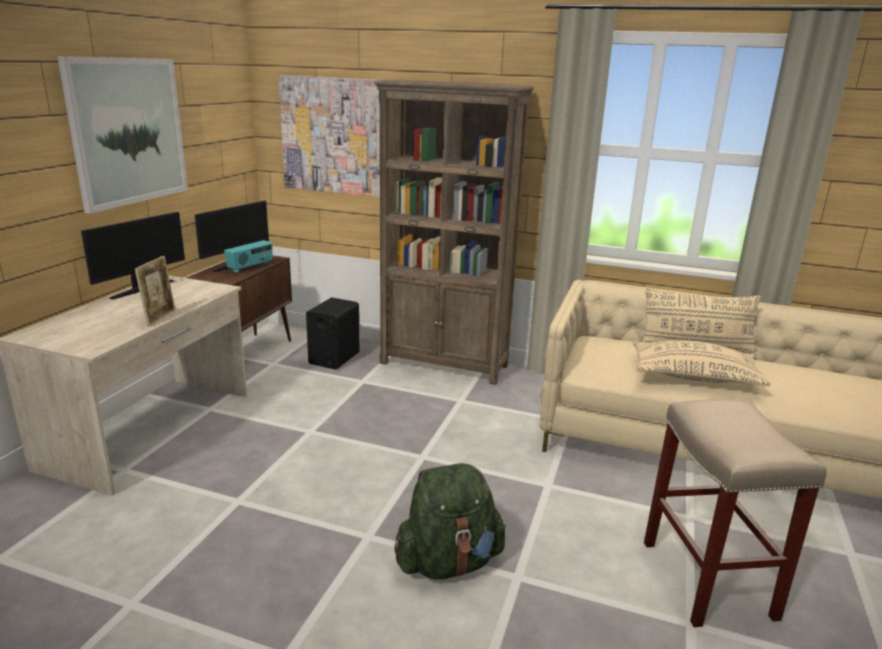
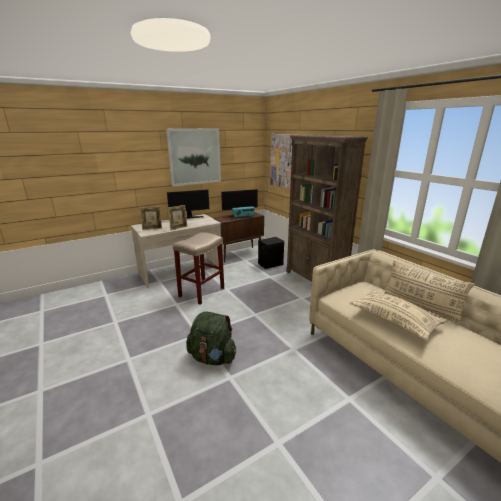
camera: 40 degrees right, 0 degrees up
beige stool [644,399,827,627] -> beige stool moved to [173,232,224,305]
none -> picture frame [140,206,162,230]

